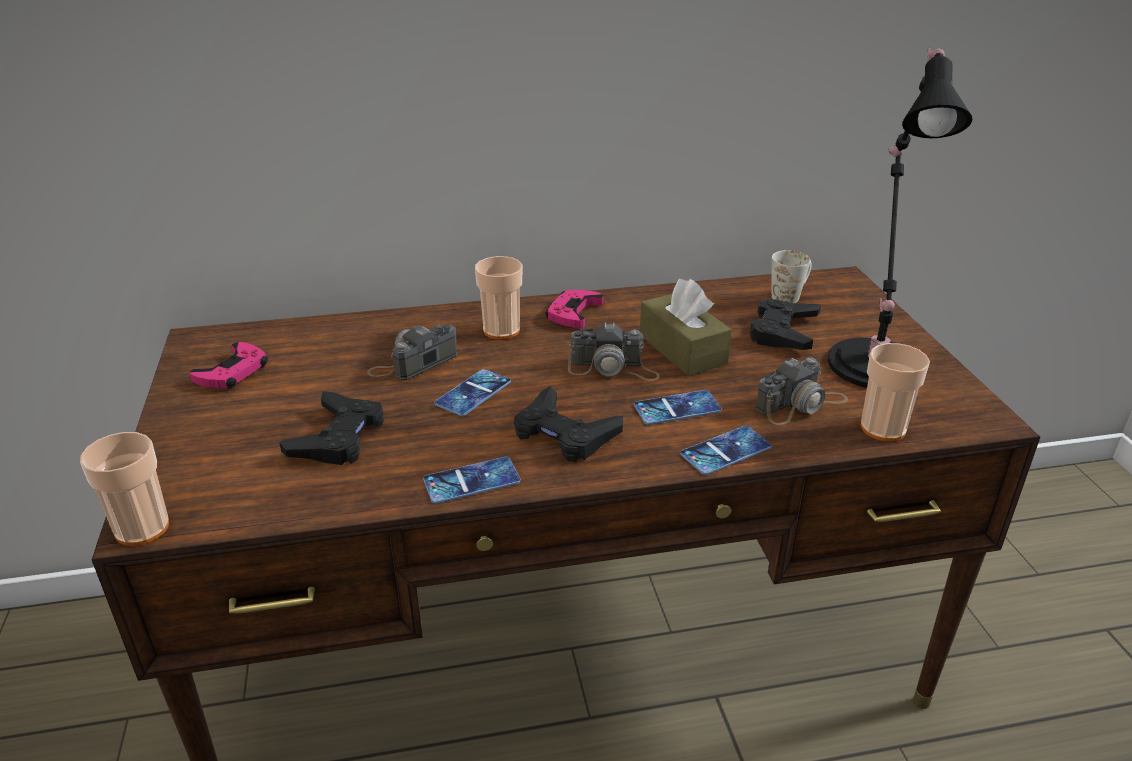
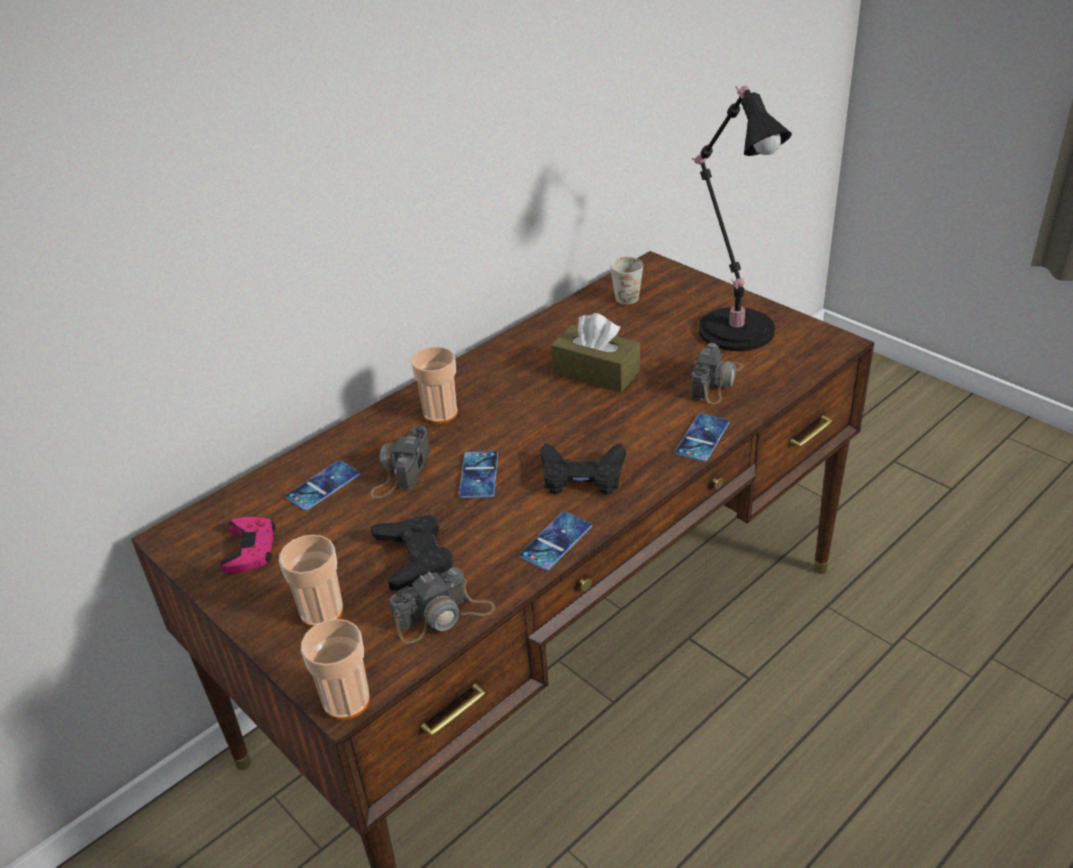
camera: 30 degrees left, 5 degrees up
pink game controller [546,290,603,328] -> none
camera [568,322,660,381] -> camera moved to [389,568,495,644]
phone [634,390,722,425] -> phone moved to [286,460,360,511]
black game controller [750,298,821,350] -> none
cup [860,343,930,442] -> cup moved to [279,535,343,627]

